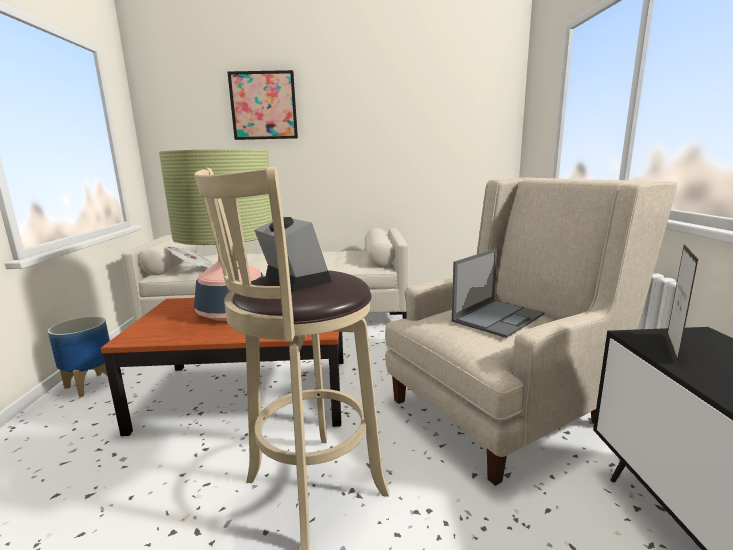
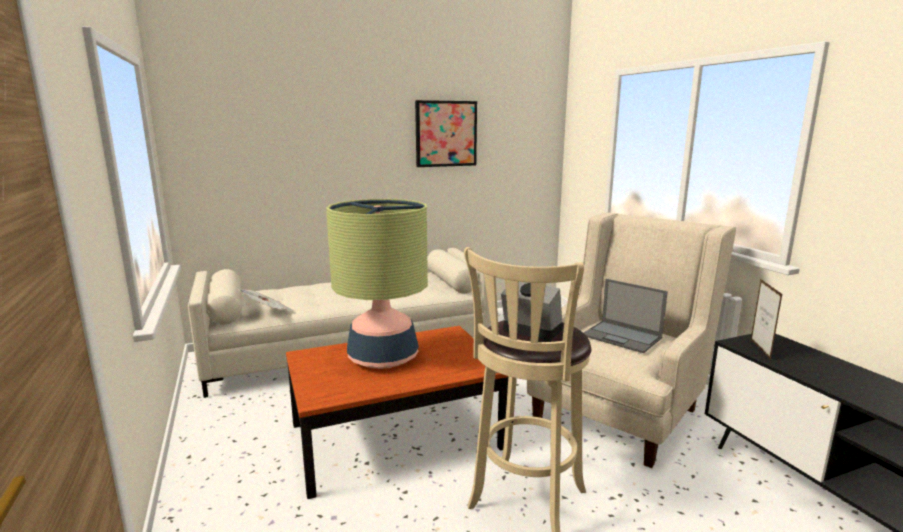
camera: 20 degrees left, 0 degrees up
planter [48,316,110,397] -> none
picture [228,70,298,140] -> picture moved to [415,100,477,167]
laptop [452,249,545,338] -> laptop turned 105 degrees clockwise [584,279,668,353]

